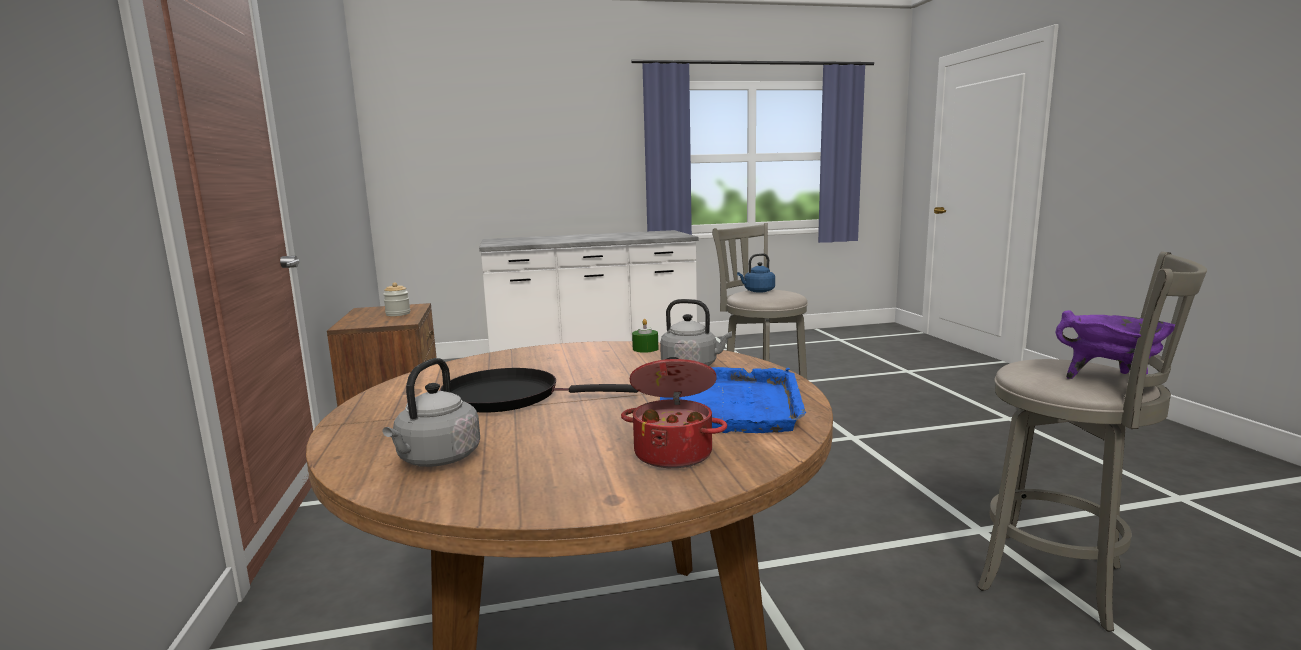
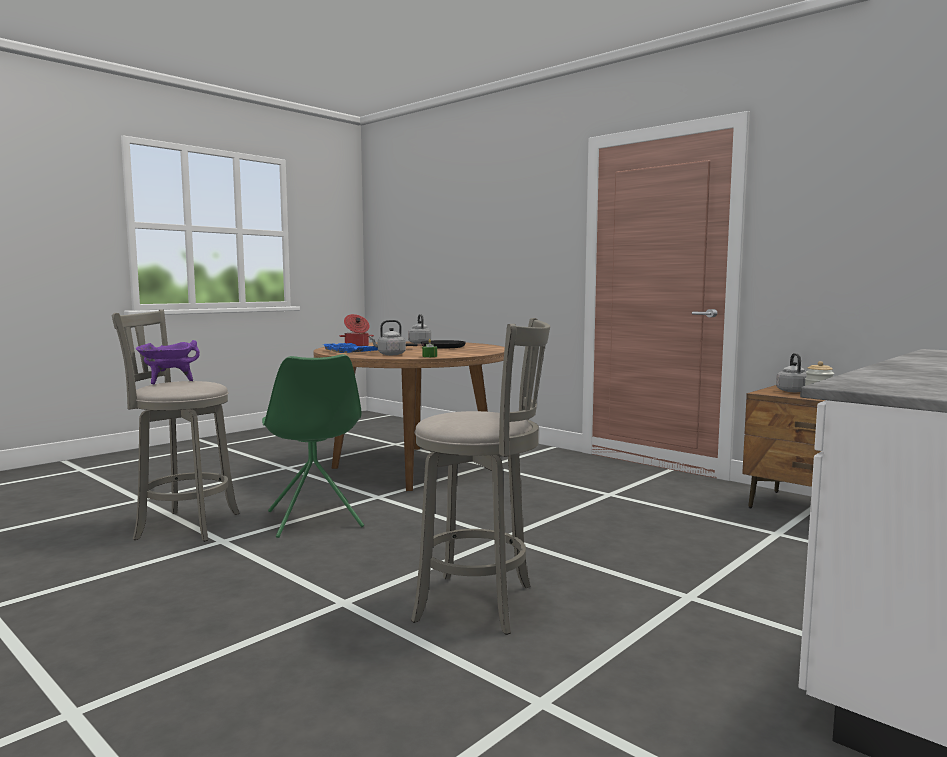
camera: 145 degrees right, 5 degrees down
blue kettle [737,253,775,293] -> none
none -> green chair [262,354,364,538]
none -> grey kettle [776,353,807,392]

